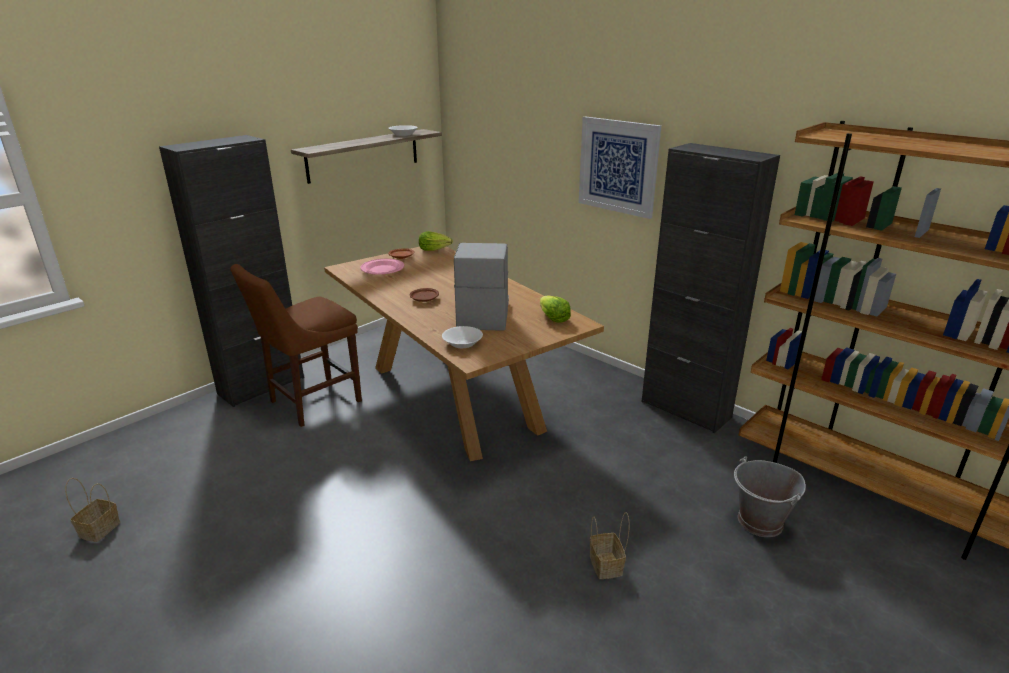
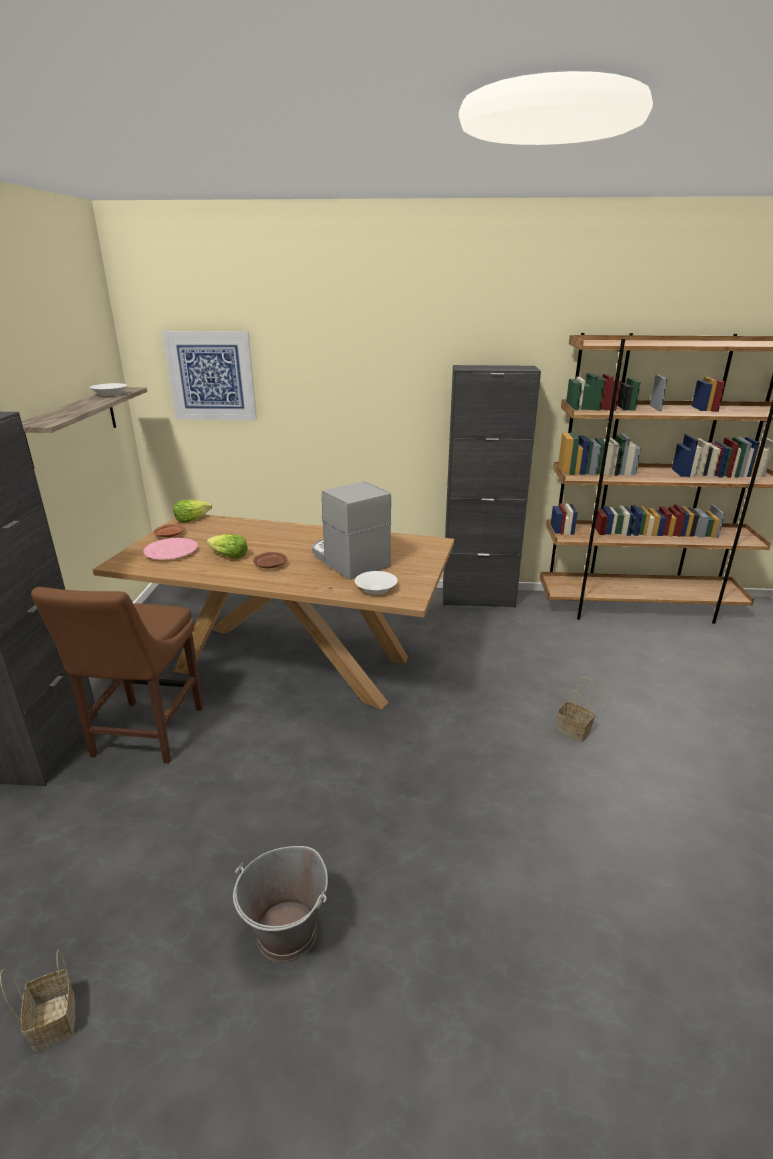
camera: 40 degrees left, 0 degrees up
lettuce [540,295,571,323] -> lettuce moved to [206,534,248,559]
picture [579,116,661,219] -> picture moved to [162,331,257,420]
grey bucket [734,456,806,537] -> grey bucket moved to [233,846,328,963]

